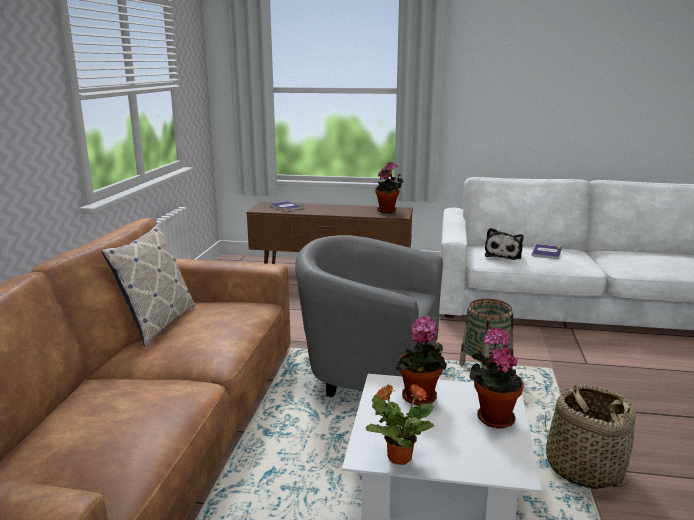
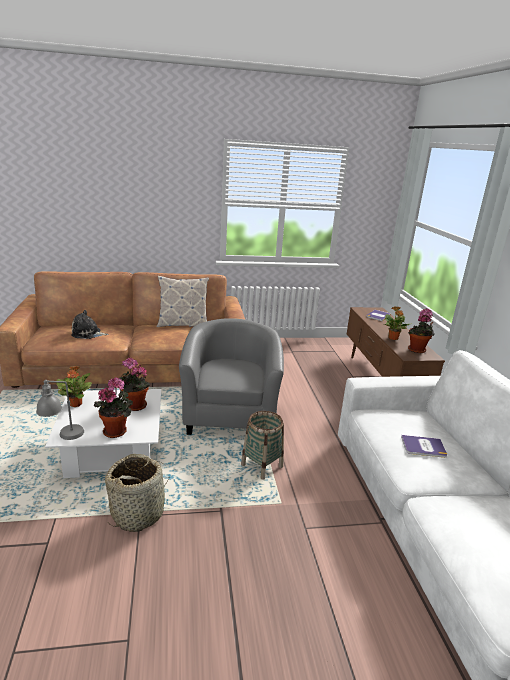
camera: 70 degrees right, 5 degrees up
plush toy [485,228,523,260] -> plush toy moved to [71,310,109,339]
none -> grey table lamp [36,380,84,440]
none -> potted plant [384,306,410,340]

